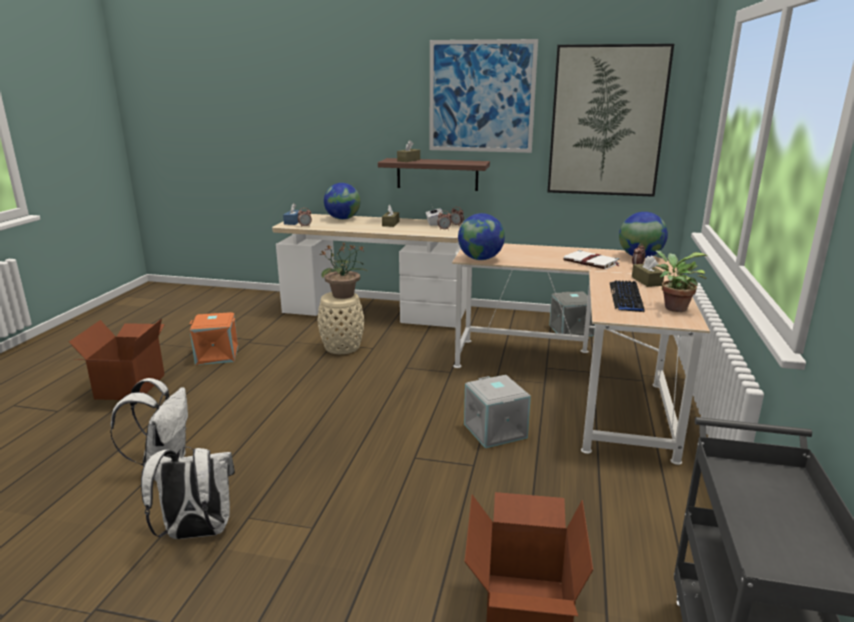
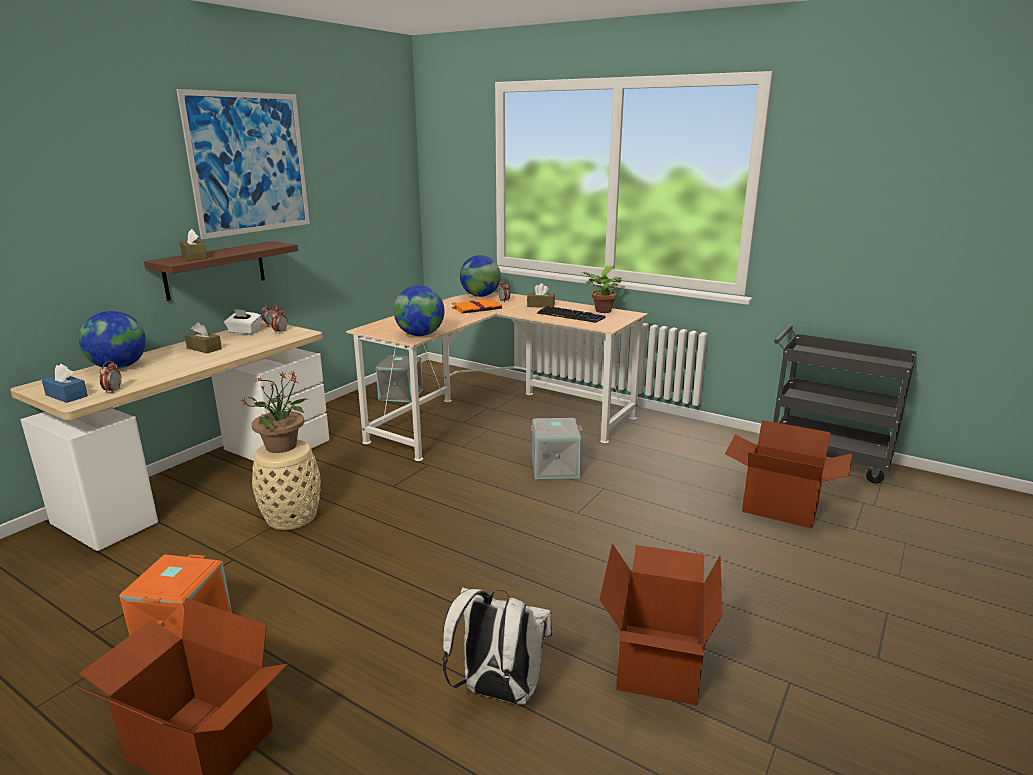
camera: 70 degrees left, 0 degrees up
white backpack [141,447,235,539] -> cardboard box [599,543,723,705]
picture [547,44,674,197] -> none
white book [563,250,620,269] -> orange book [452,299,502,314]

